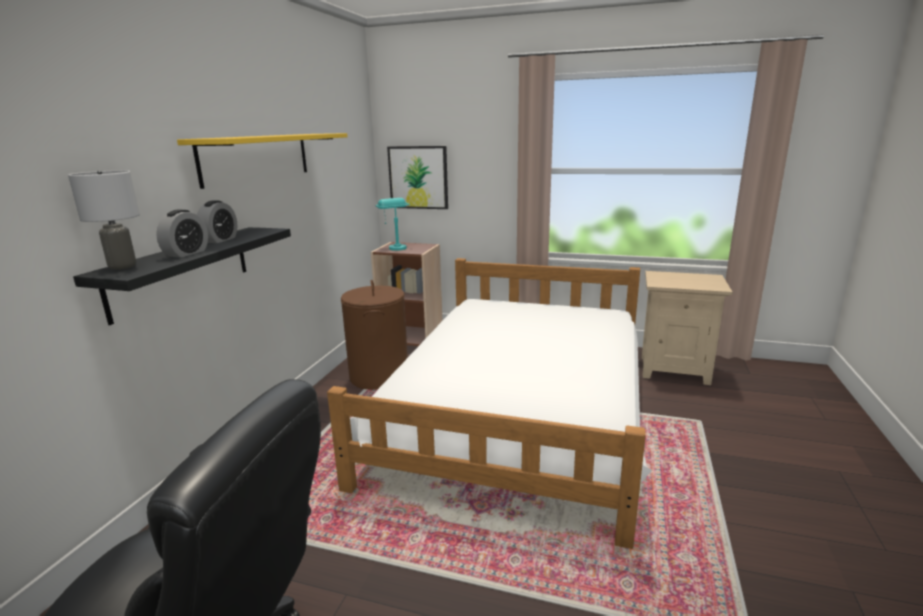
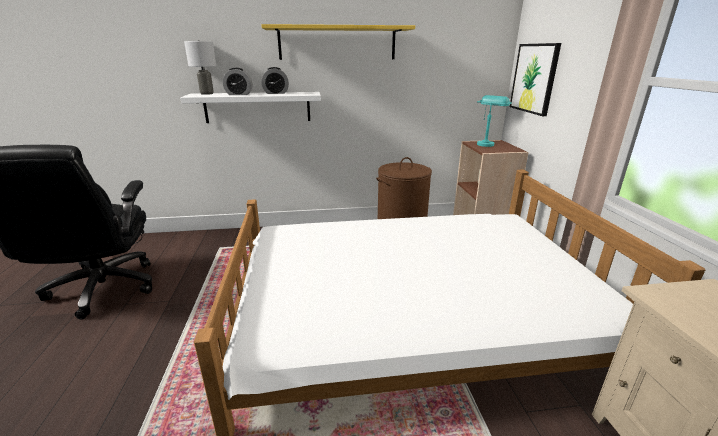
camera: 65 degrees right, 5 degrees up
black shelf [73,227,291,325] -> white shelf [180,92,321,123]

